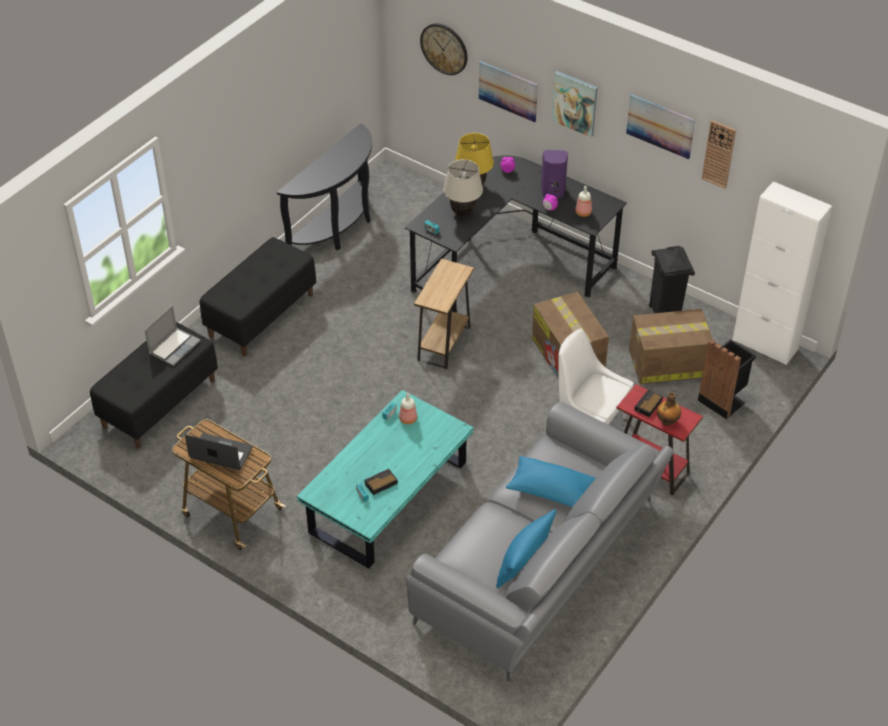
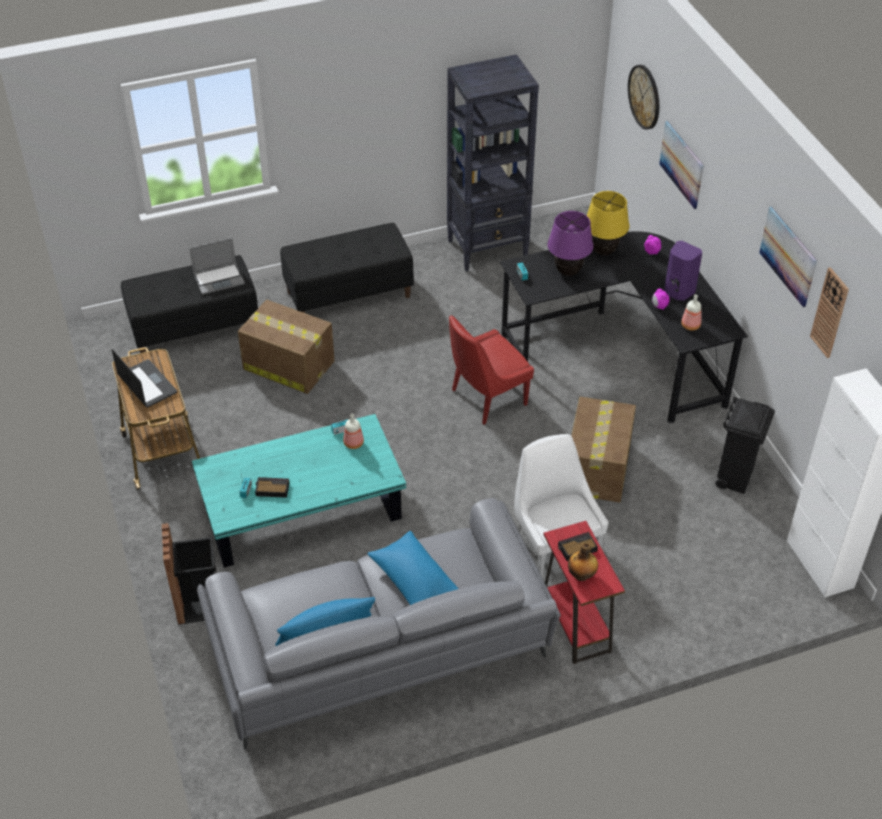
camera: 35 degrees right, 0 degrees up
black console table [277,123,372,250] -> black bookcase [447,54,539,271]
brown side table [414,259,474,369] -> red chair [449,315,534,425]
beige table lamp [443,159,483,216] -> purple table lamp [547,211,594,276]
picture [551,71,598,137] -> none
cardboard box [629,309,713,384] -> cardboard box moved to [238,300,335,394]
black trash can [698,339,756,419] -> black trash can moved to [162,523,216,625]

